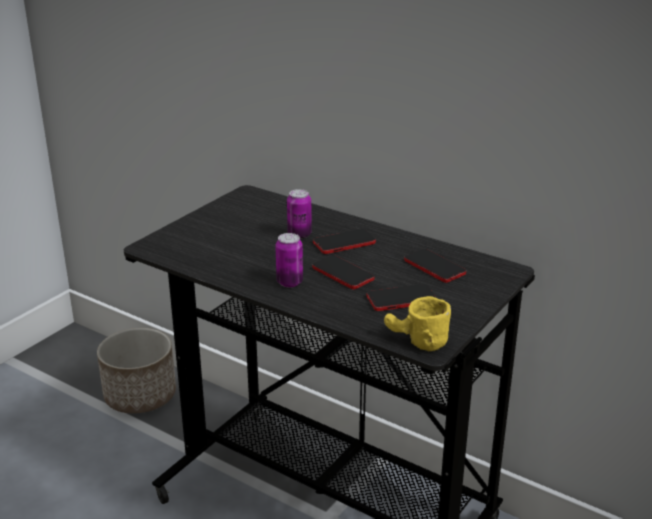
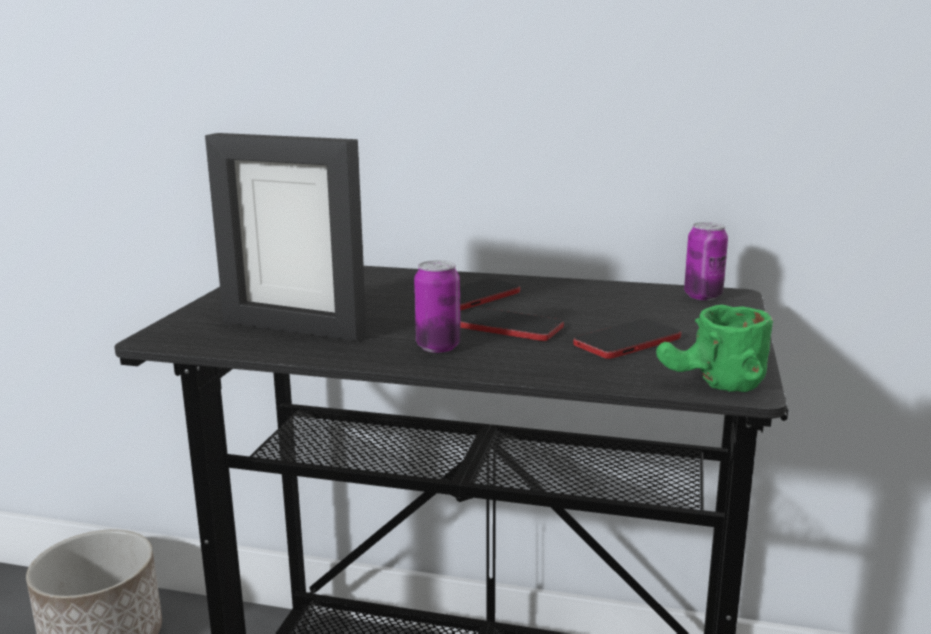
camera: 20 degrees left, 10 degrees down
can [287,189,312,239] -> can moved to [684,222,728,300]
yellow mug [384,296,451,351] -> green mug [656,305,773,392]
phone [404,249,466,283] -> none
none -> picture frame [205,133,367,341]

